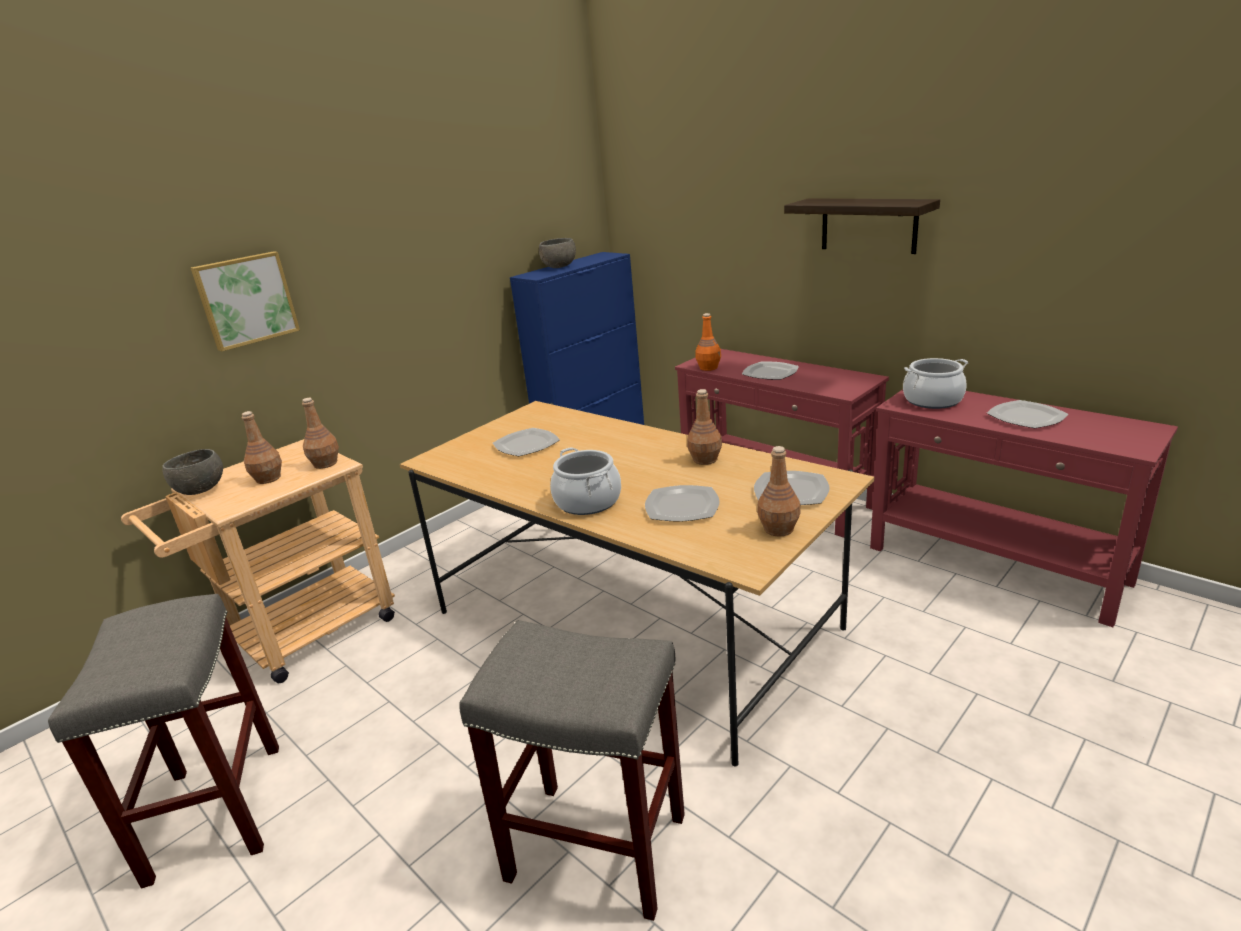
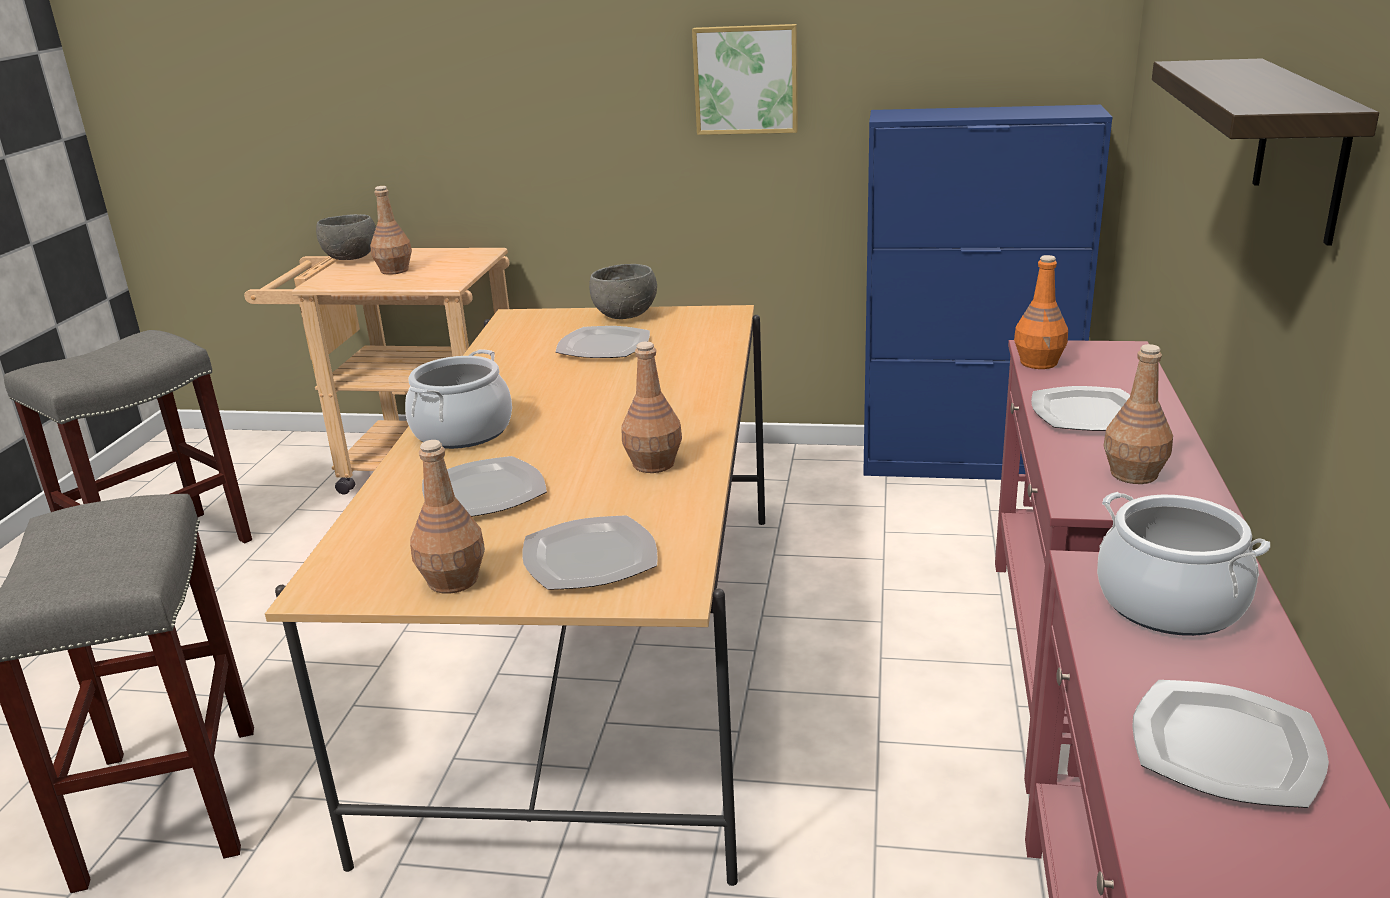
camera: 55 degrees right, 0 degrees up
picture [191,251,300,351] -> picture moved to [692,24,798,135]
brown bottle [302,398,339,469] -> brown bottle moved to [1103,344,1173,484]
grey bowl [539,238,576,268] -> grey bowl moved to [589,264,657,319]

